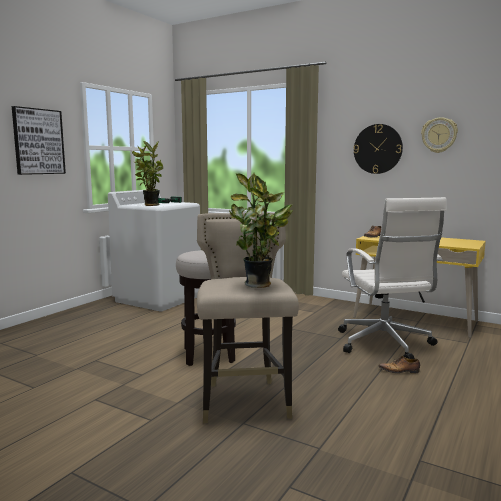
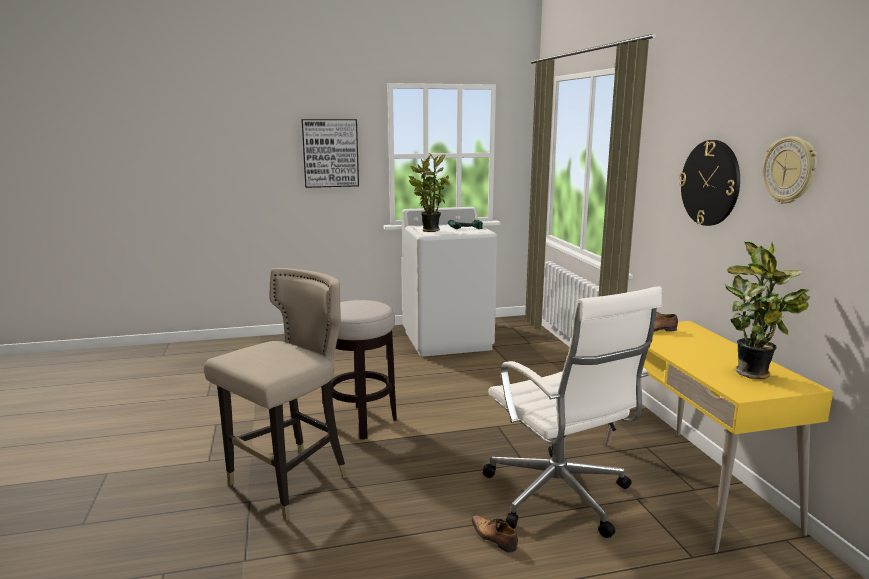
camera: 45 degrees right, 5 degrees up
potted plant [229,172,293,288] -> potted plant moved to [725,241,811,379]
white office chair [338,197,447,359] -> white office chair turned 60 degrees counterclockwise [483,286,662,538]

